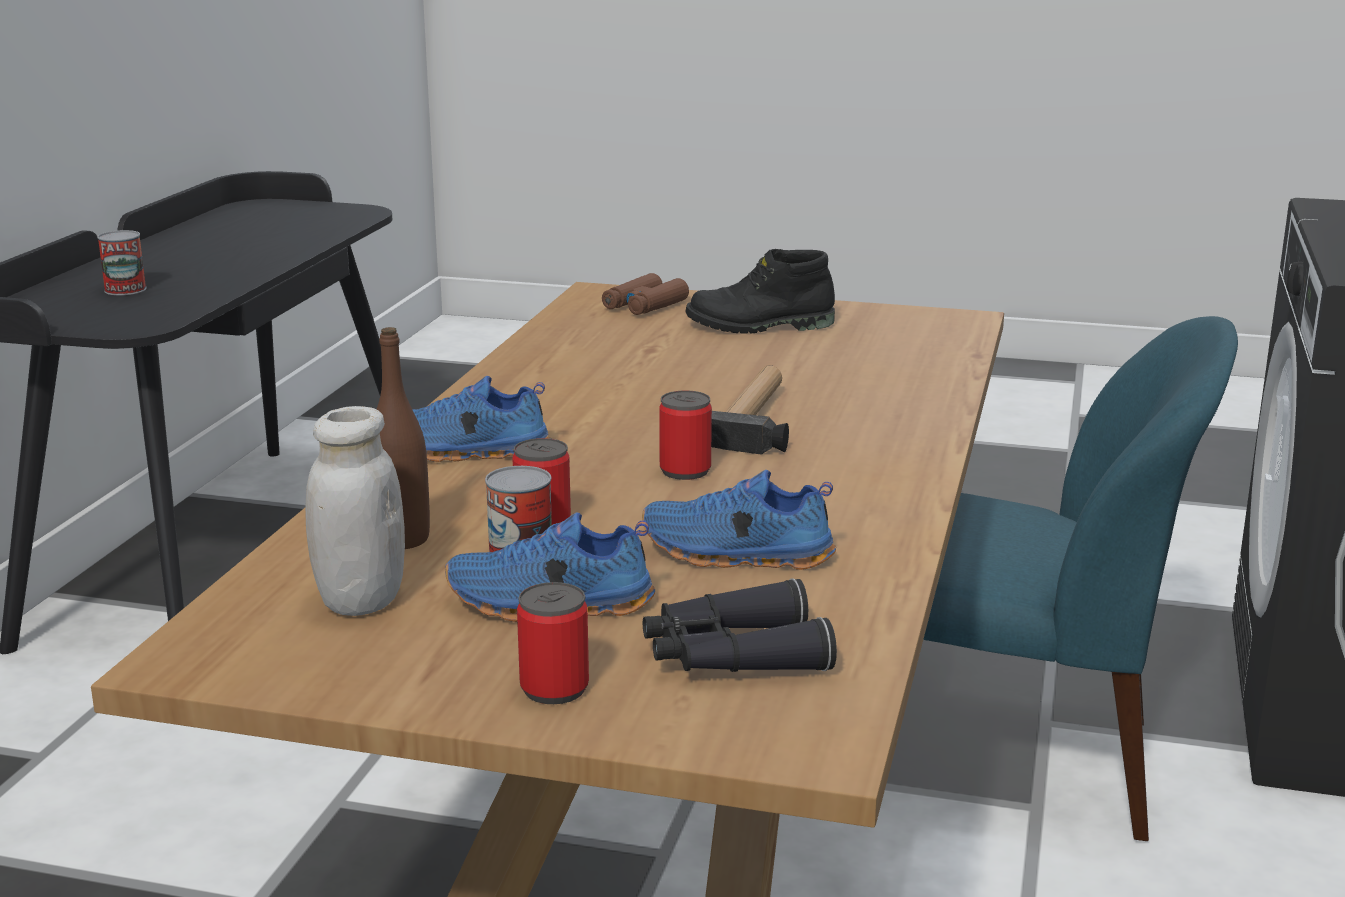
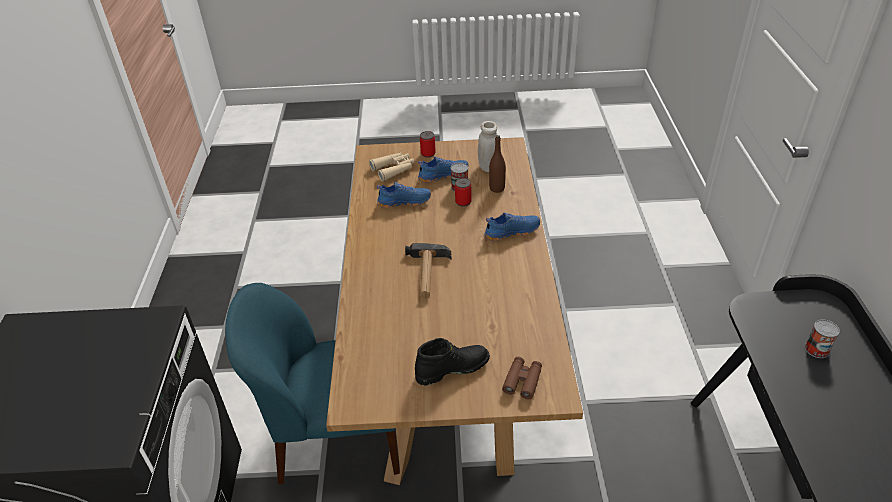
camera: 165 degrees right, 20 degrees up
black binoculars [643,578,837,672] -> beige binoculars [369,152,414,182]
can [659,390,712,480] -> none

